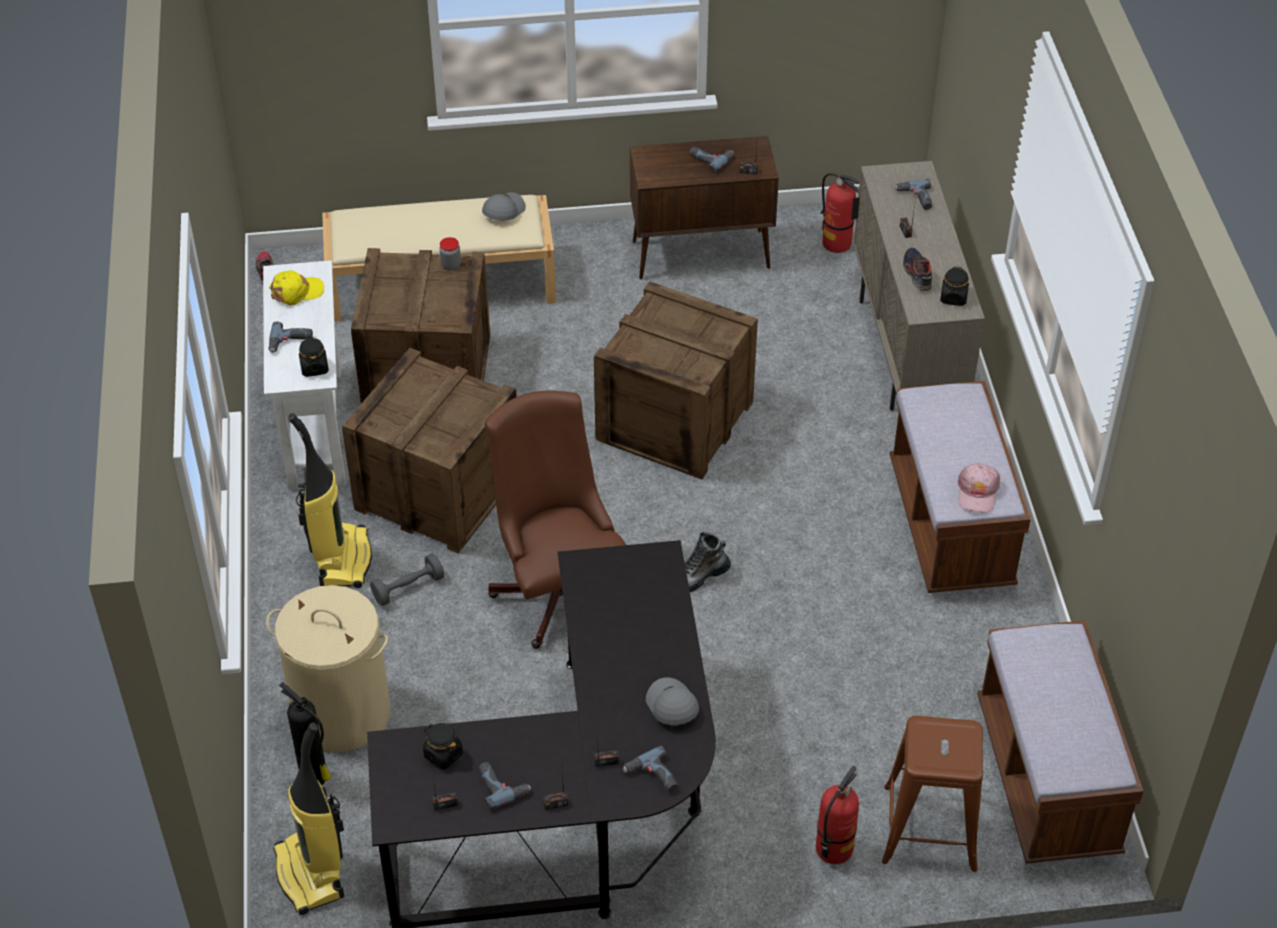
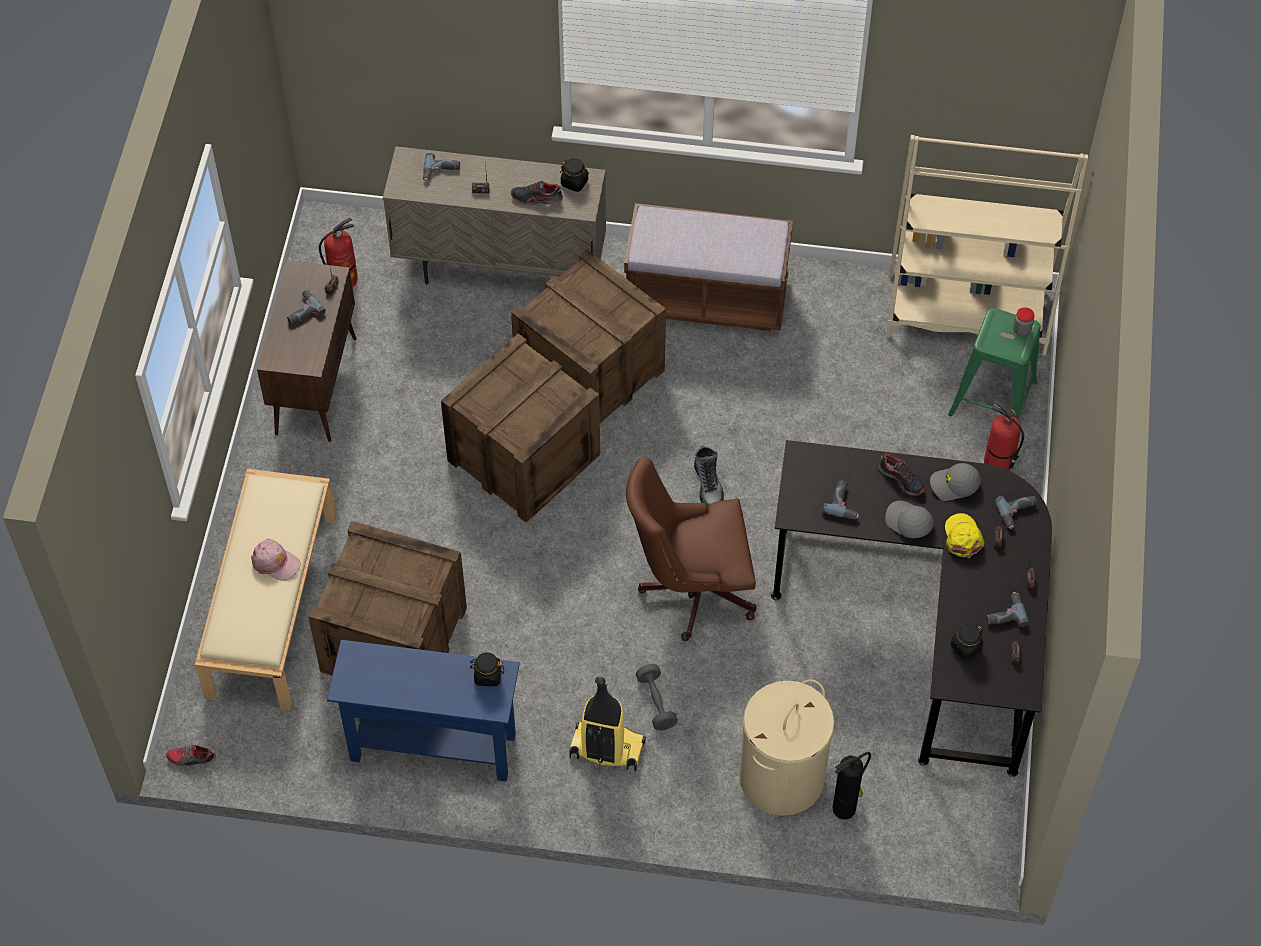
camera: 75 degrees left, 10 degrees up
white console table [263,260,346,490] -> blue console table [327,640,520,781]
power drill [268,321,313,353] -> power drill moved to [822,481,859,520]
yellow cap [269,270,324,305] -> yellow cap moved to [945,513,985,558]
vacuum cleaner [273,722,344,915] -> none
crate [342,348,517,554] -> crate moved to [511,250,666,423]
jar [439,237,461,270] -> jar moved to [1013,307,1034,336]
grey cap [482,192,526,221] -> grey cap moved to [885,500,934,538]
brown stool [882,716,983,872] -> green stool [948,308,1041,420]
pink cap [958,464,1000,513] -> pink cap moved to [251,539,300,581]
brown bench [977,620,1143,864] -> beige bookcase [886,135,1088,355]
none -> shoe [878,453,925,496]

